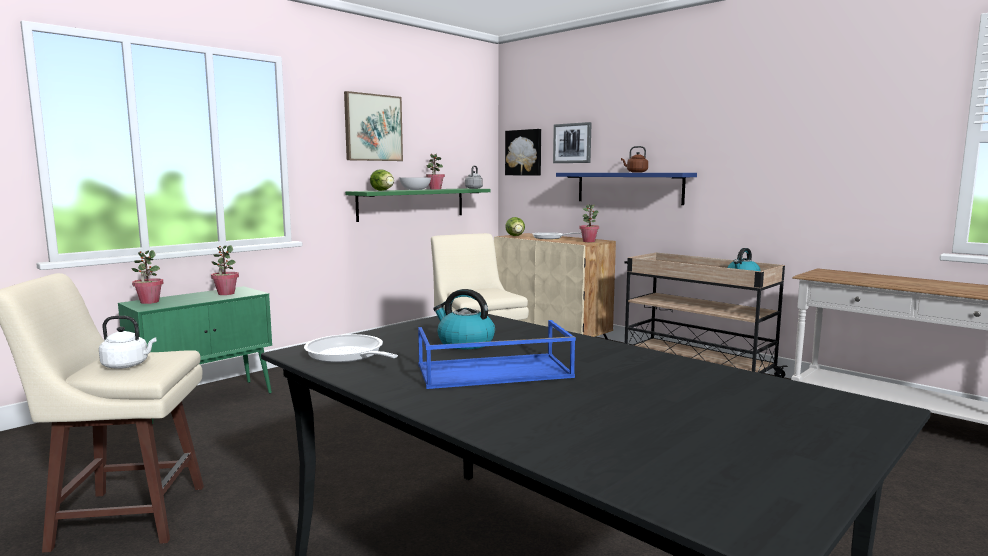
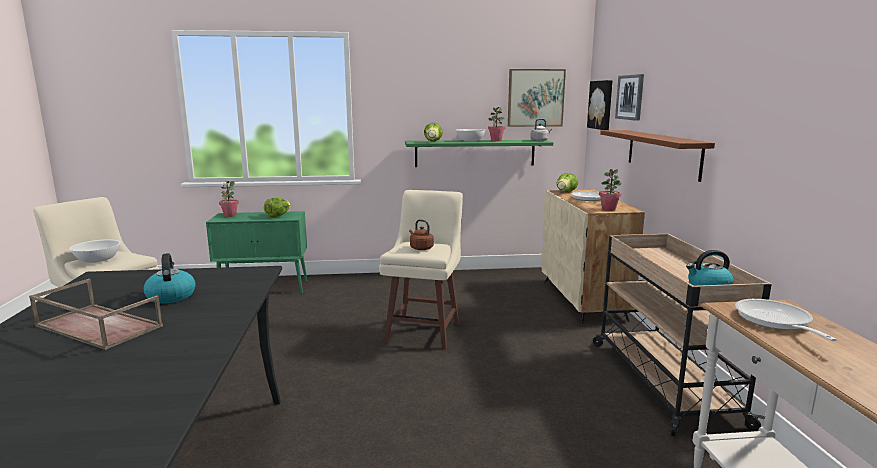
camera: 40 degrees right, 5 degrees up
white kettle [99,316,156,369] -> white bowl [69,239,121,263]
potted plant [211,245,239,295] -> lettuce [264,198,291,218]
frying pan [304,334,398,363] -> frying pan moved to [735,299,837,341]
picture [344,91,403,161] -> picture moved to [508,69,566,127]
blue tray [418,320,576,389] -> brown tray [29,279,163,350]
blue shelf [556,173,697,205] -> brown shelf [600,130,715,182]
brown kettle [621,146,648,172] -> brown kettle moved to [409,219,434,250]

